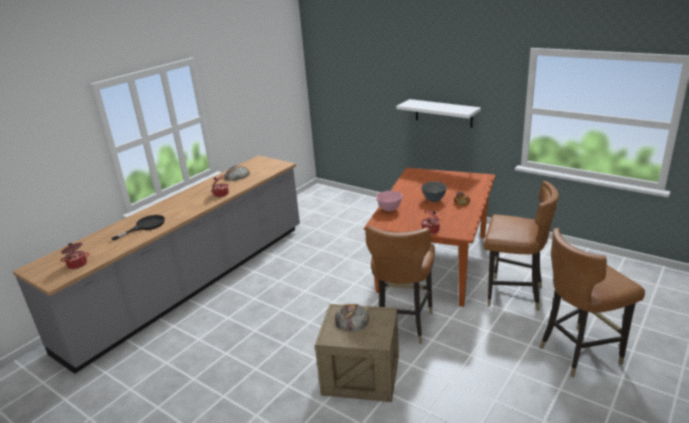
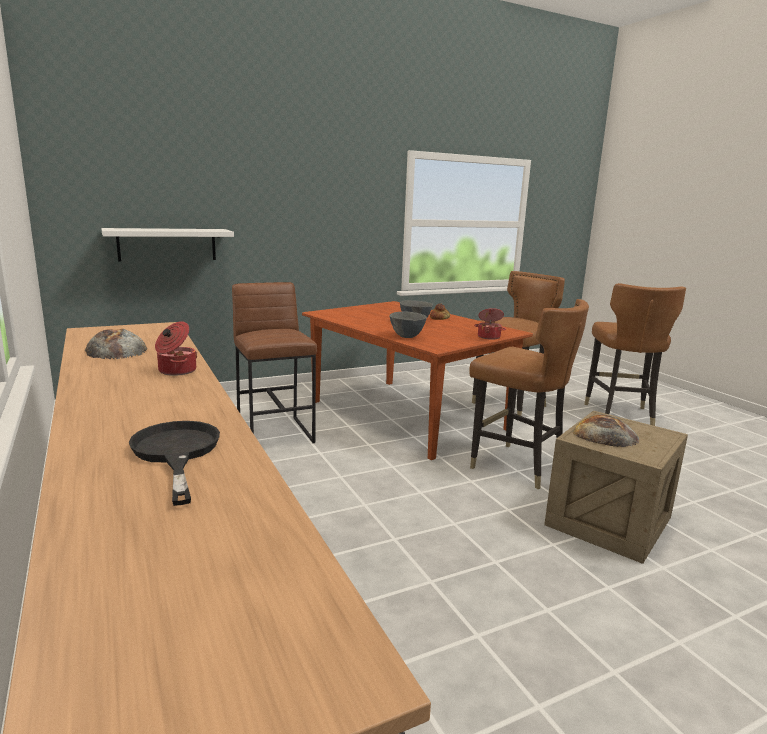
camera: 65 degrees left, 10 degrees down
cooking pot [60,243,89,269] -> none
pink bowl [376,191,403,211] -> grey bowl [389,312,427,338]
white shelf [396,99,481,128] -> white shelf moved to [101,228,234,261]
none -> brown stool [232,282,317,443]

